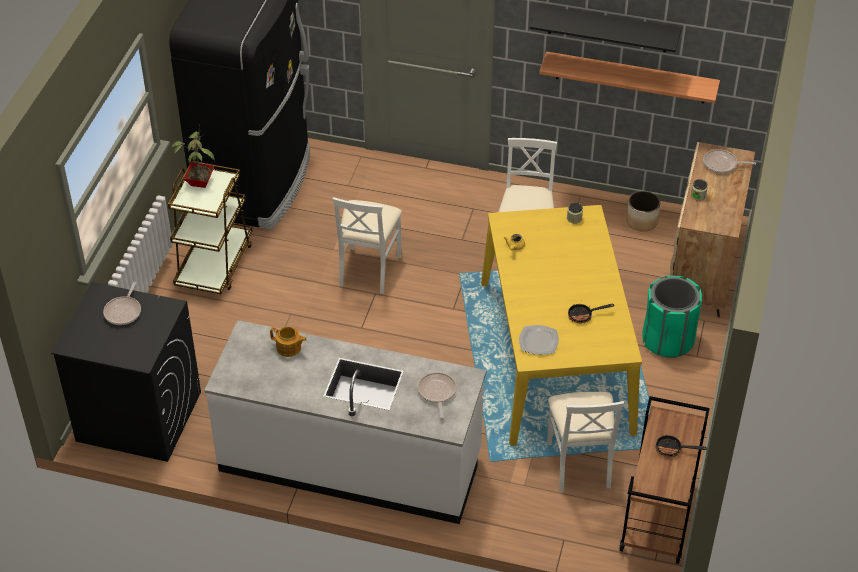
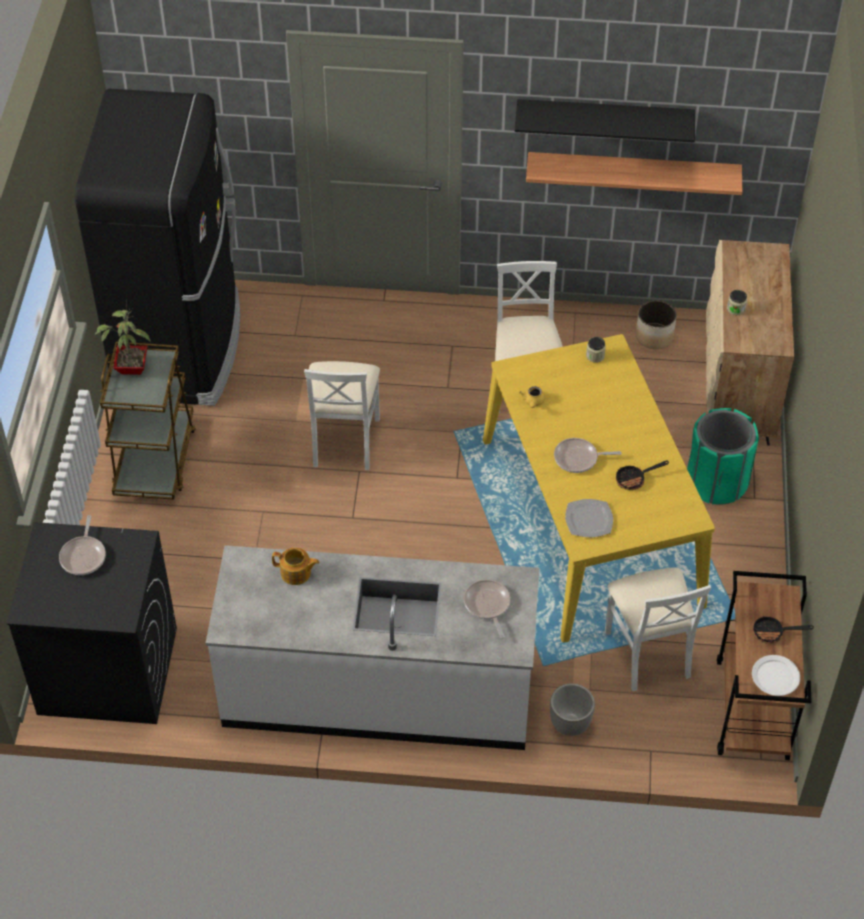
camera: 10 degrees left, 5 degrees up
frying pan [703,149,756,173] -> frying pan moved to [554,438,622,473]
none -> planter [550,683,595,736]
none -> white plate [752,655,800,696]

